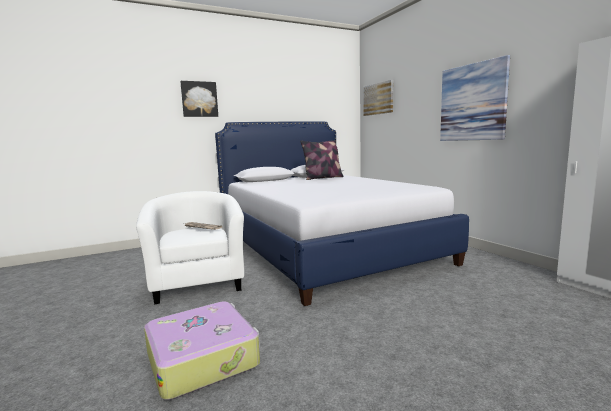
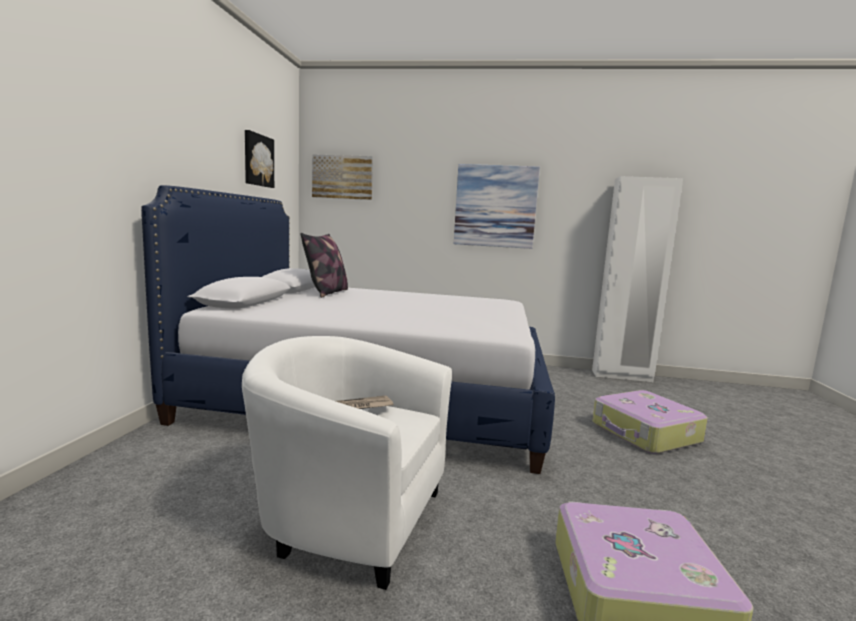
camera: 55 degrees left, 0 degrees up
picture [180,81,218,117] -> picture moved to [245,130,274,188]
none -> suitcase [592,390,708,454]

